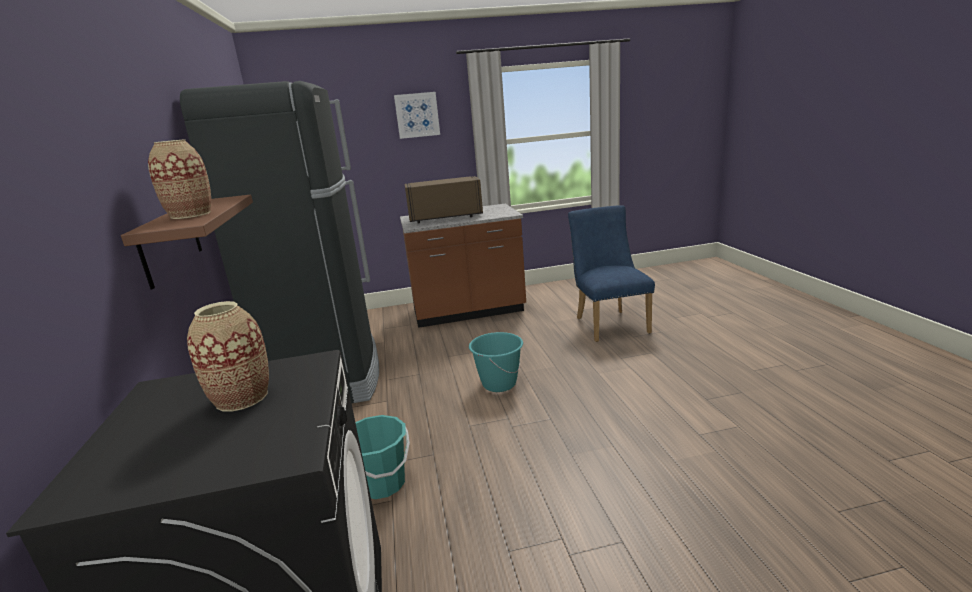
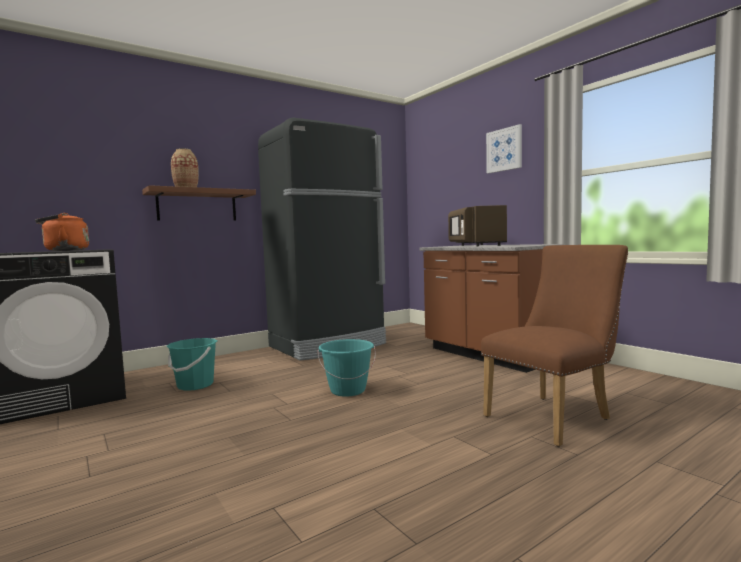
camera: 65 degrees right, 15 degrees down
vase [187,301,269,412] -> orange kettle [35,213,89,251]
brown microwave [405,176,483,224] -> brown microwave turned 150 degrees counterclockwise [448,205,507,246]
blue chair [568,205,655,342] -> brown chair [481,245,628,447]

